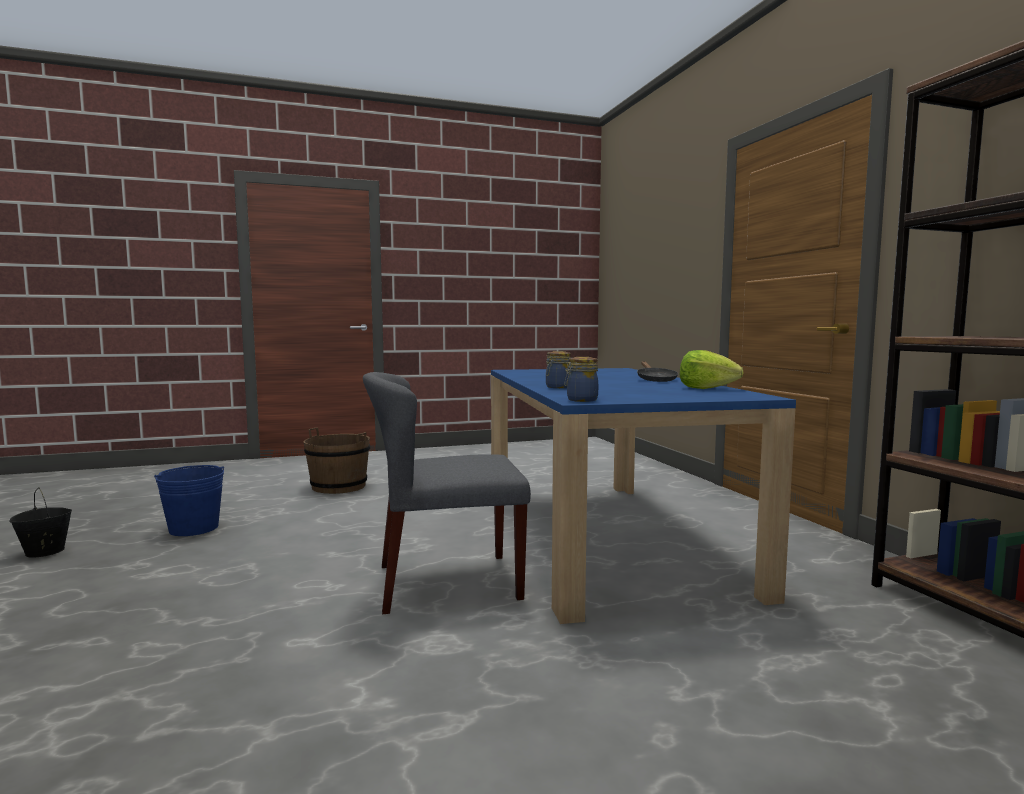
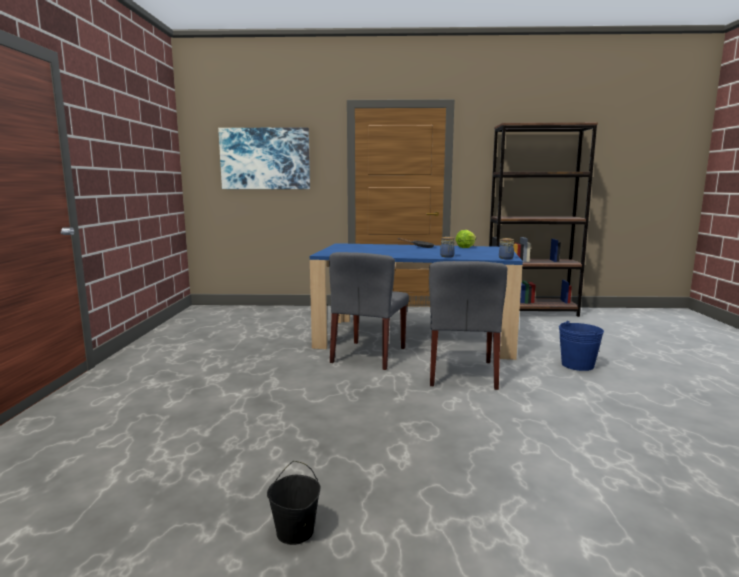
camera: 70 degrees left, 5 degrees up
blue bucket [154,465,224,536] -> blue bucket moved to [559,321,604,371]
brown bucket [303,427,370,494] -> none
none -> picture [218,127,310,189]
none -> grey chair [329,252,409,370]

